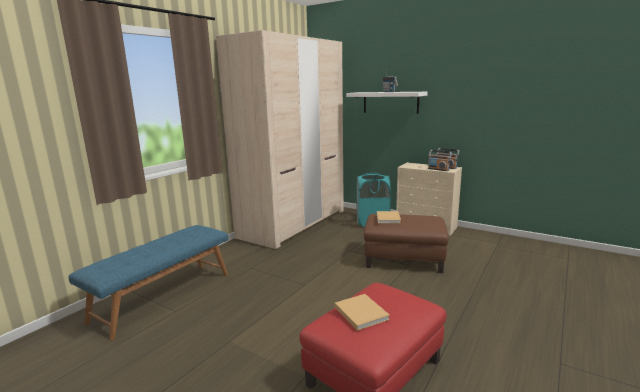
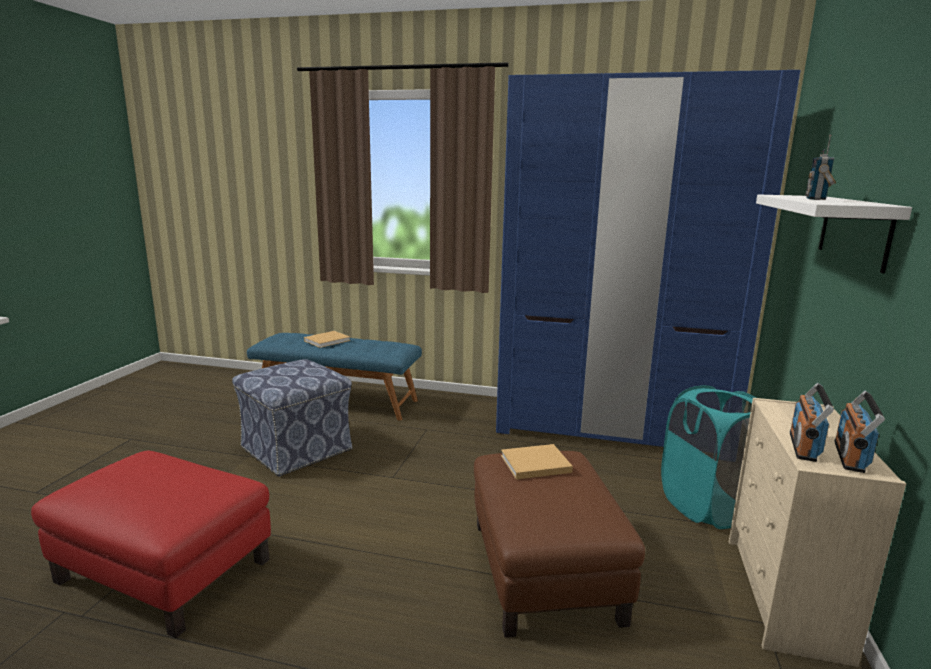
camera: 70 degrees right, 0 degrees up
beige wardrobe [216,30,344,249] -> blue wardrobe [496,70,801,447]
beige book [335,294,390,331] -> beige book moved to [304,331,351,348]
none -> ottoman [232,359,353,477]

